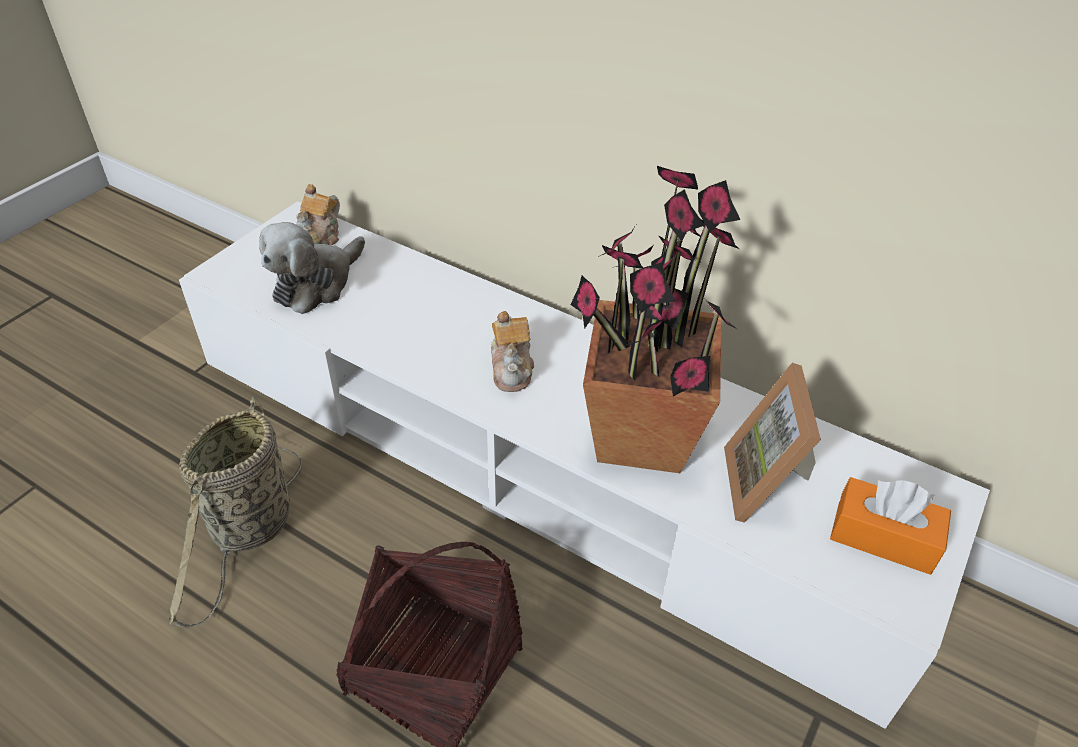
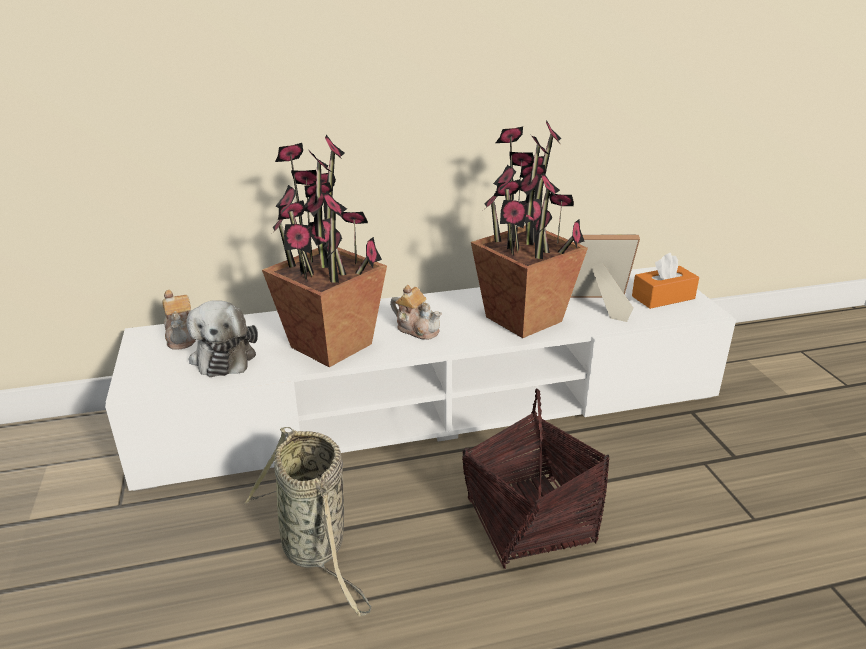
camera: 45 degrees left, 15 degrees down
picture frame [724,363,821,523] -> picture frame turned 135 degrees clockwise [571,235,640,322]
none -> potted plant [262,134,387,367]

